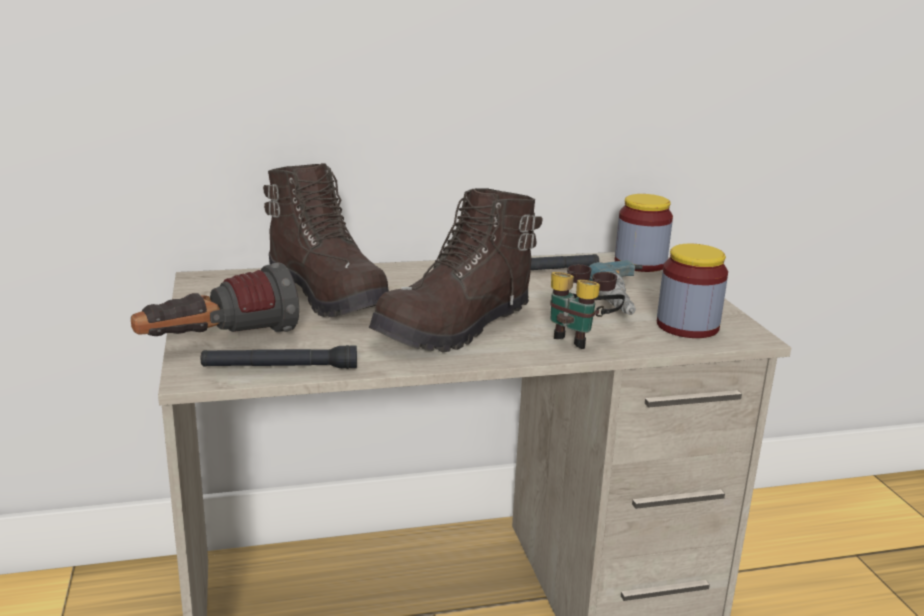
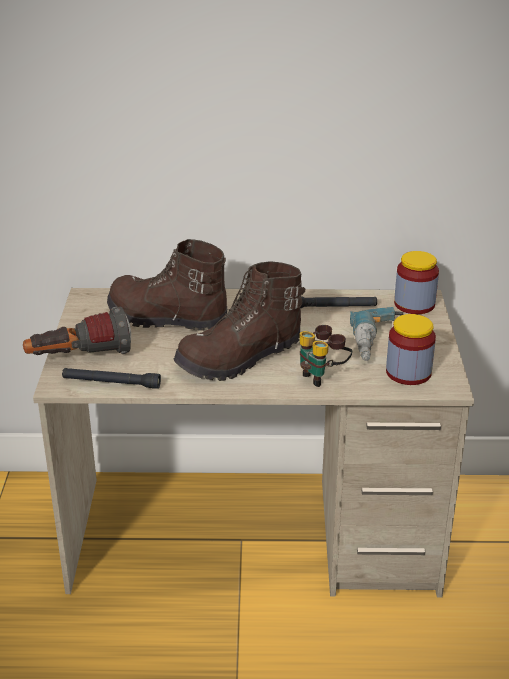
camera: 15 degrees right, 10 degrees up
brown boot [263,163,389,318] -> brown boot turned 135 degrees clockwise [107,239,227,331]

